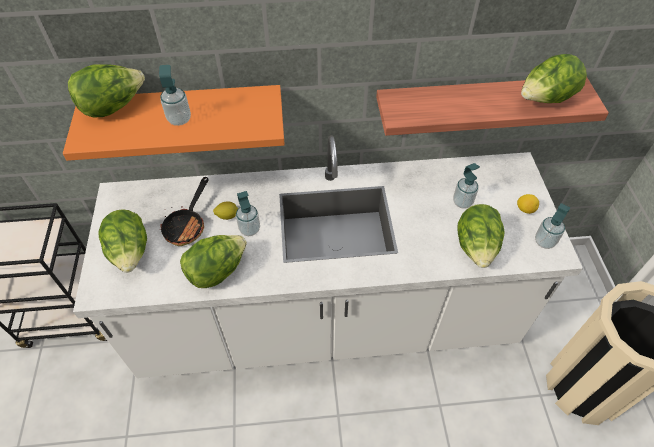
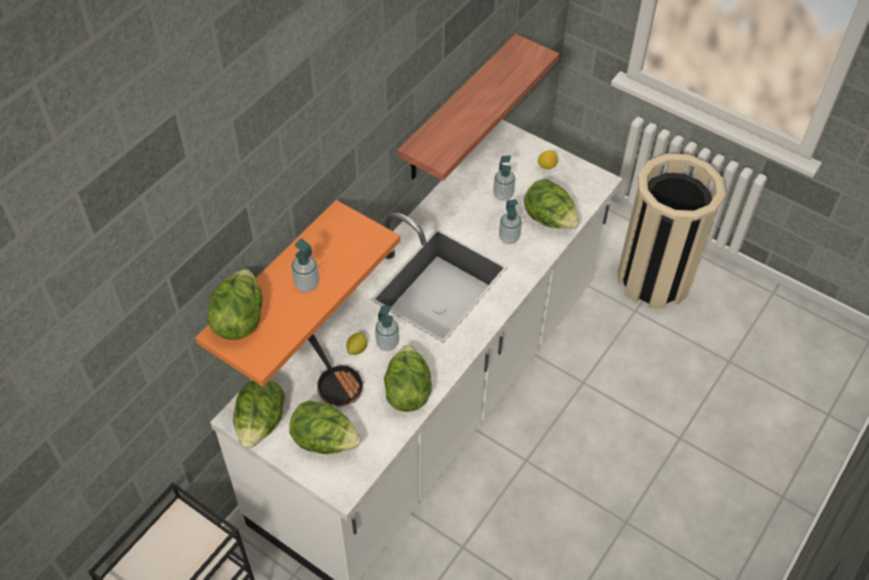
camera: 50 degrees left, 0 degrees up
lettuce [521,54,587,103] -> lettuce moved to [233,380,285,448]
soap dispenser [535,203,570,249] -> soap dispenser moved to [499,199,522,244]

